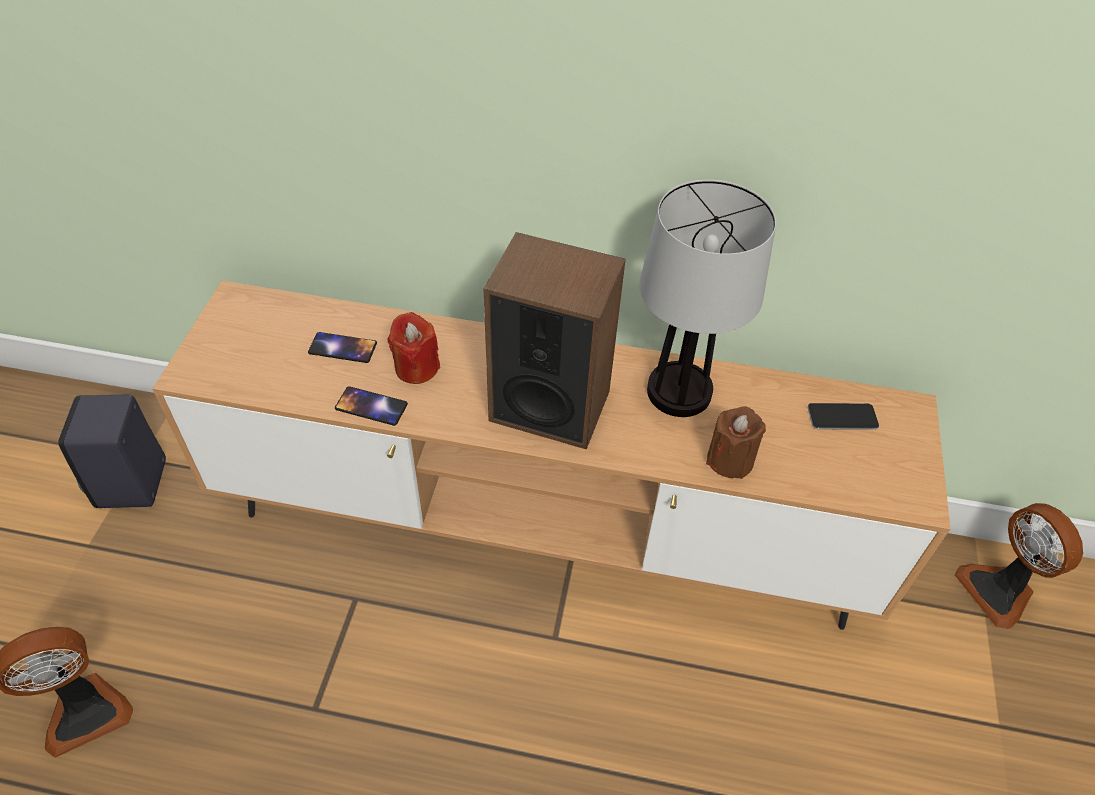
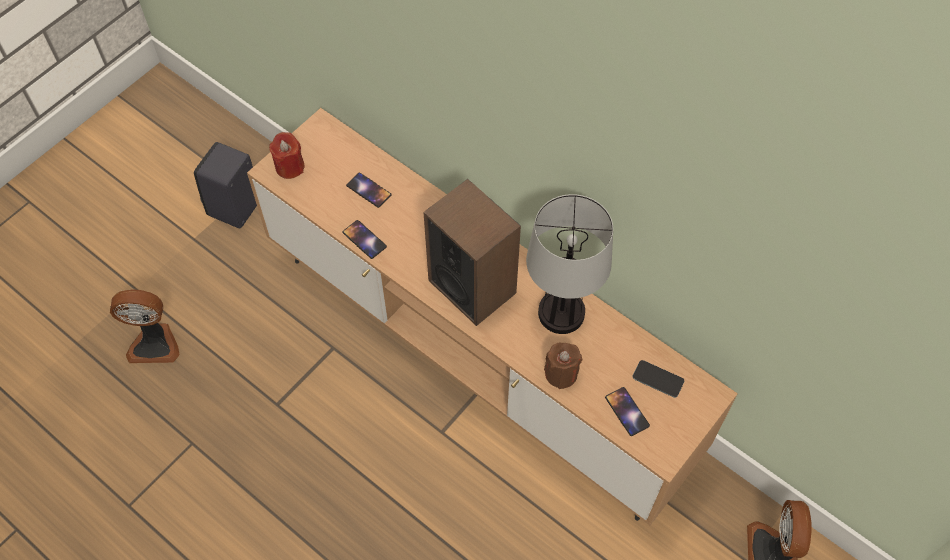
camera: 30 degrees right, 10 degrees up
red candle [387,312,440,384] -> red candle moved to [269,132,304,179]
none -> phone [605,387,650,436]

